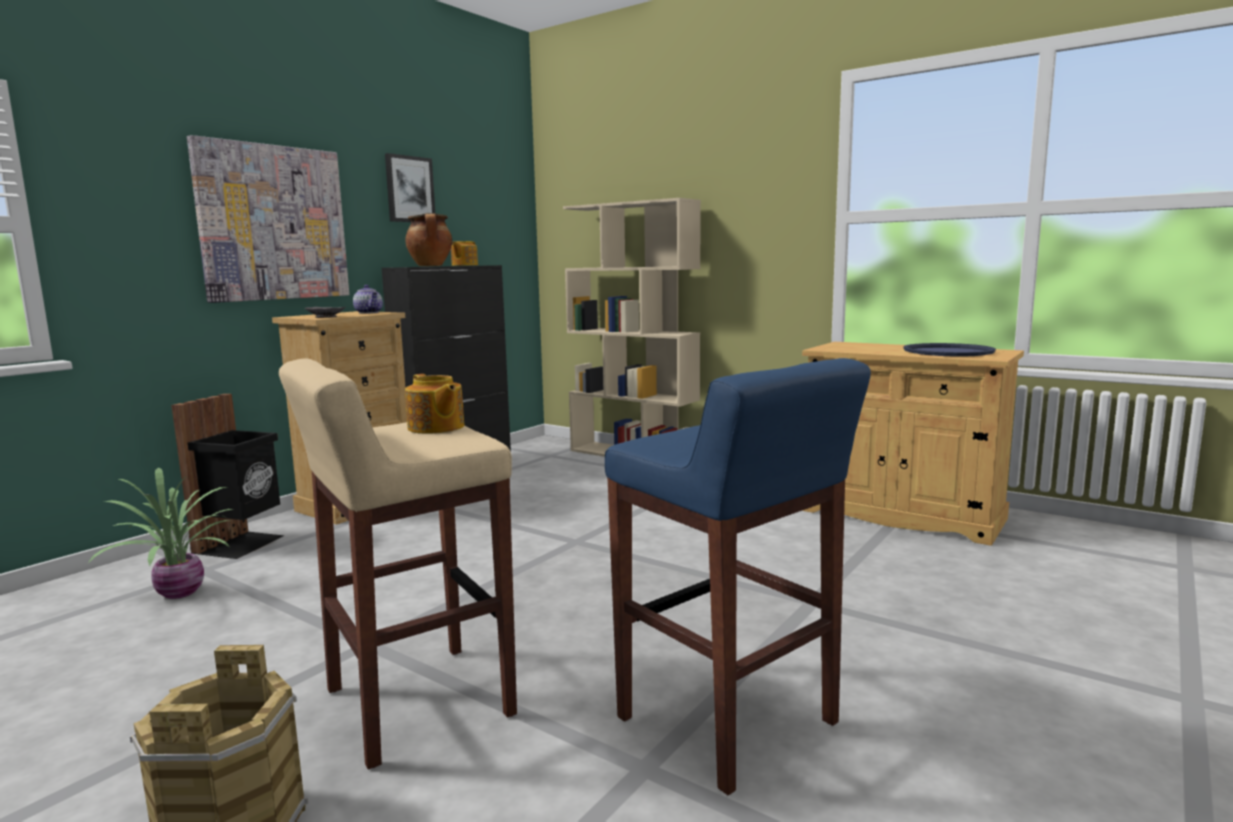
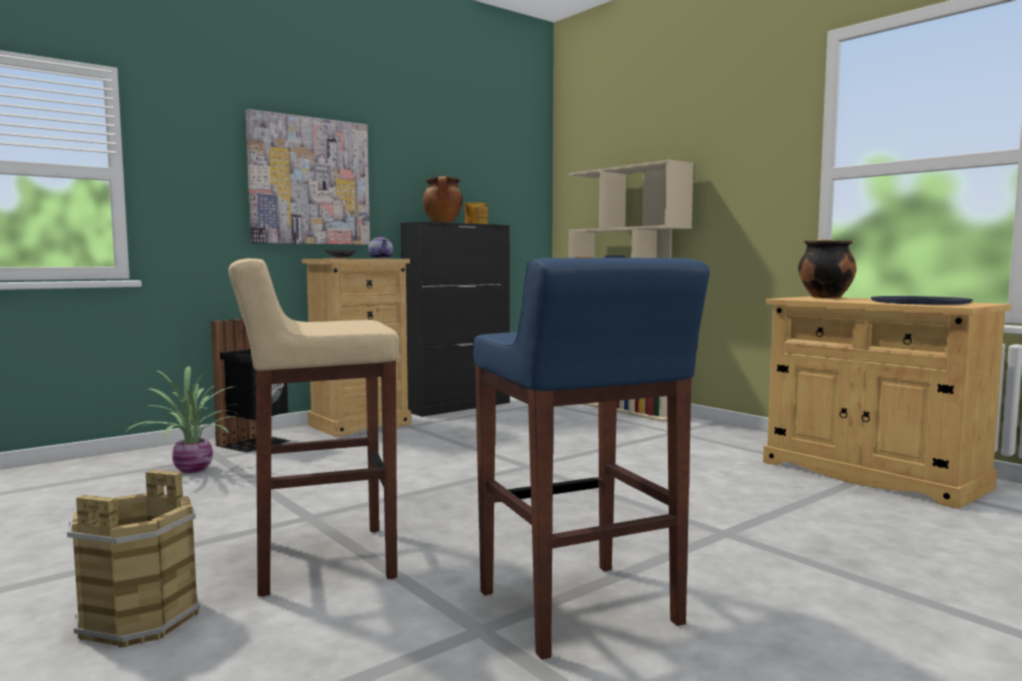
camera: 15 degrees right, 5 degrees down
picture [385,153,435,222] -> none
teapot [405,374,464,434] -> none
none -> cooking pot [798,239,857,298]

